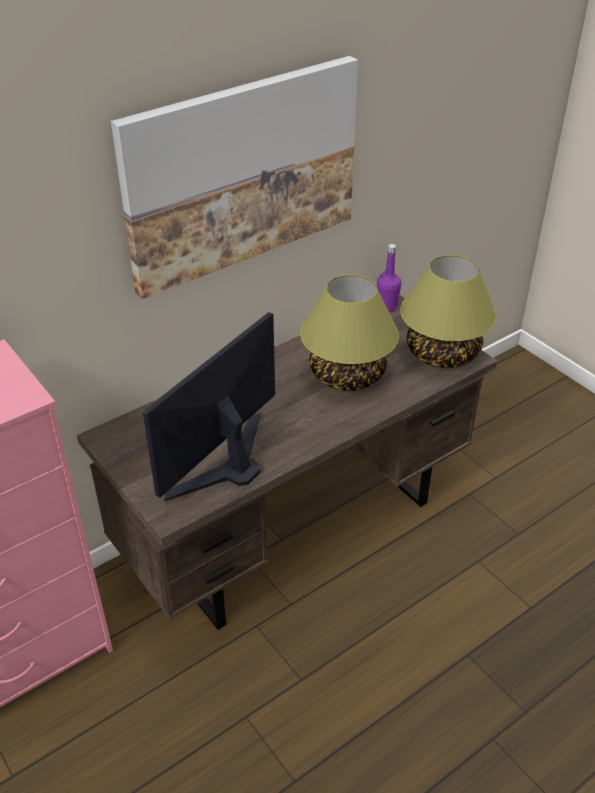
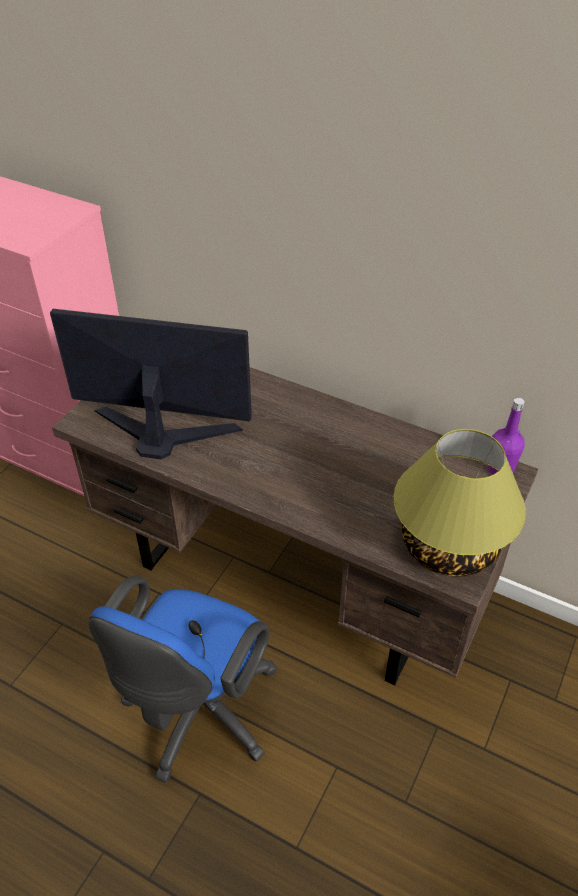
camera: 65 degrees right, 5 degrees up
picture [111,56,358,299] -> none
table lamp [300,274,399,391] -> none
none -> blue office chair [89,576,278,783]

